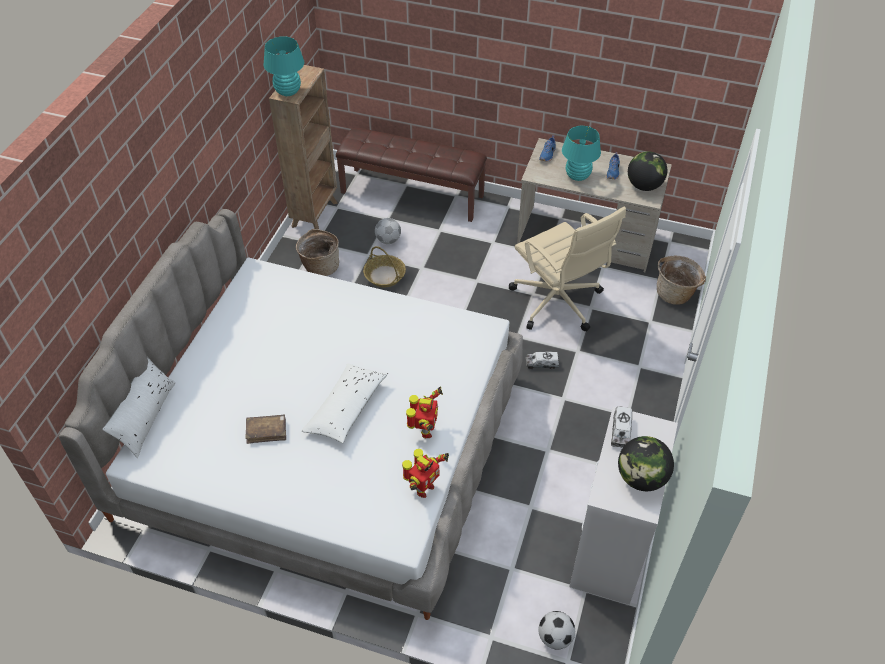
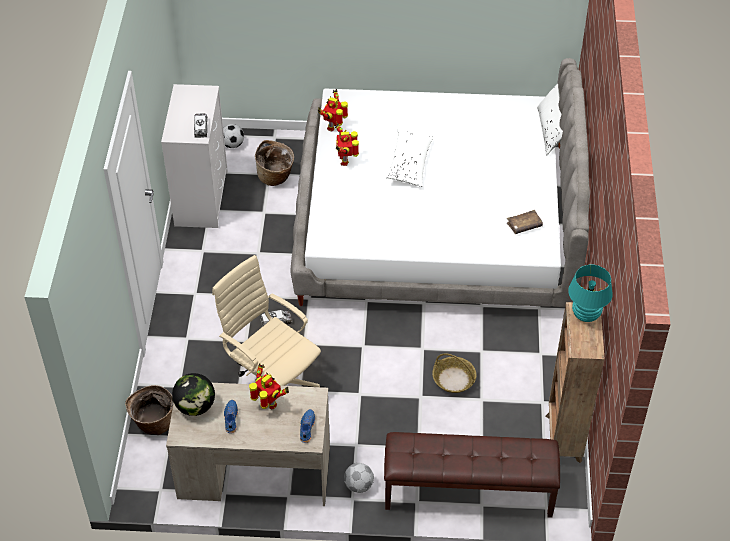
camera: 165 degrees right, 0 degrees up
brown book [245,415,286,444] -> brown book moved to [507,210,543,234]
basket [296,229,339,276] -> basket moved to [255,140,294,186]
football [375,218,401,244] -> football moved to [344,463,374,493]
turquoise table lamp [562,126,601,181] -> toy robot [249,363,289,409]
globe [618,436,674,491] -> none

